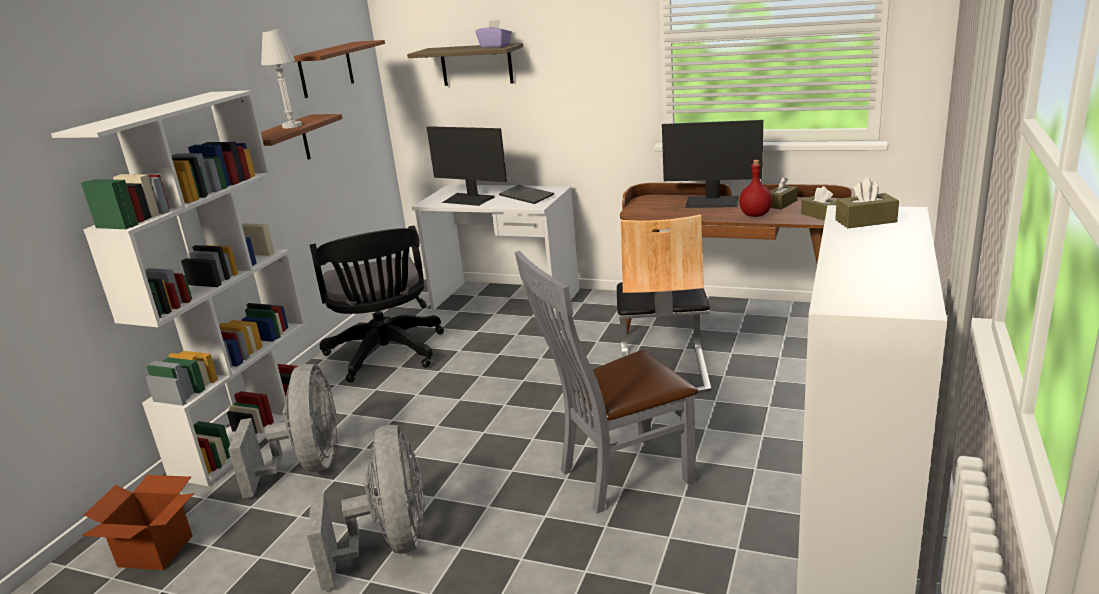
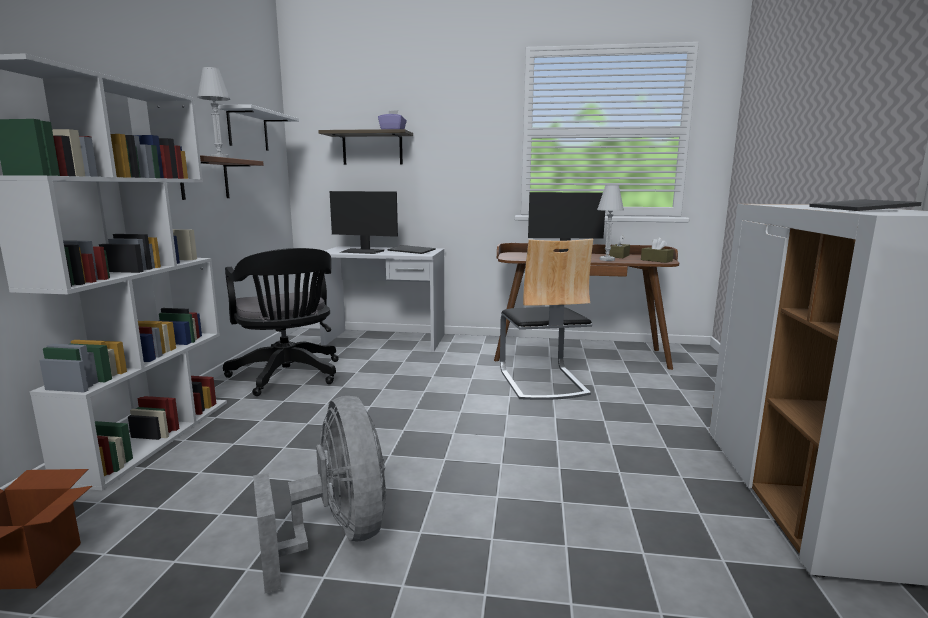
camera: 15 degrees left, 10 degrees down
grey fan [228,364,337,498] -> none
brown shelf [293,40,385,98] -> white shelf [218,104,299,151]
grey chair [515,251,698,513] -> none
red bottle [739,160,772,217] -> white table lamp [597,185,624,261]
brown tissue box [835,178,899,228] -> none
none -> keyboard [809,199,921,211]

